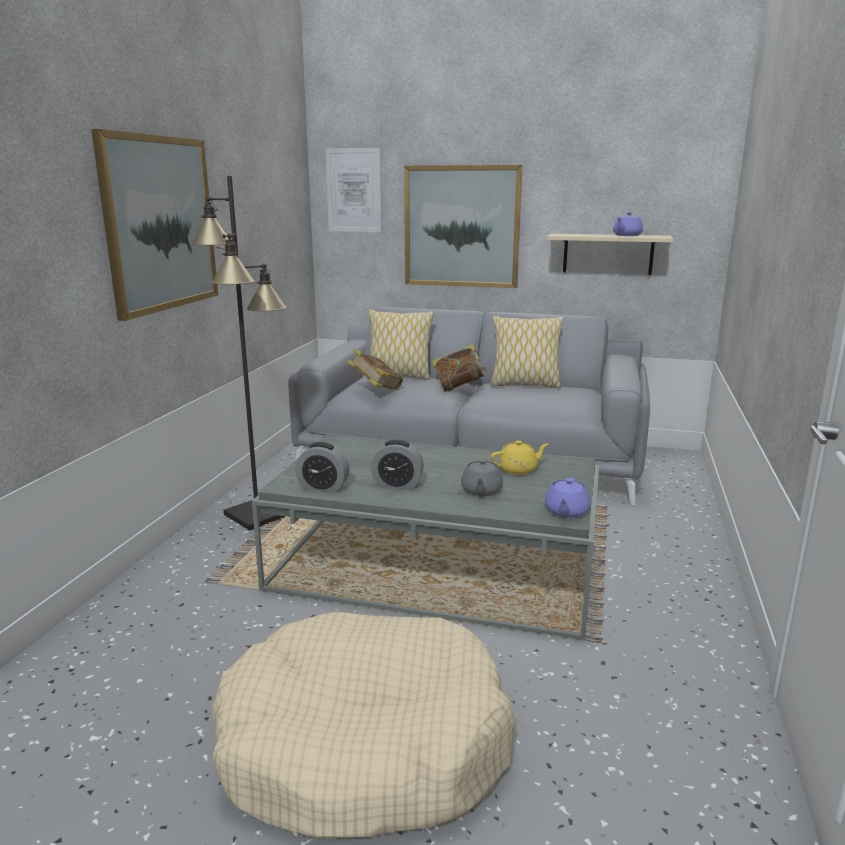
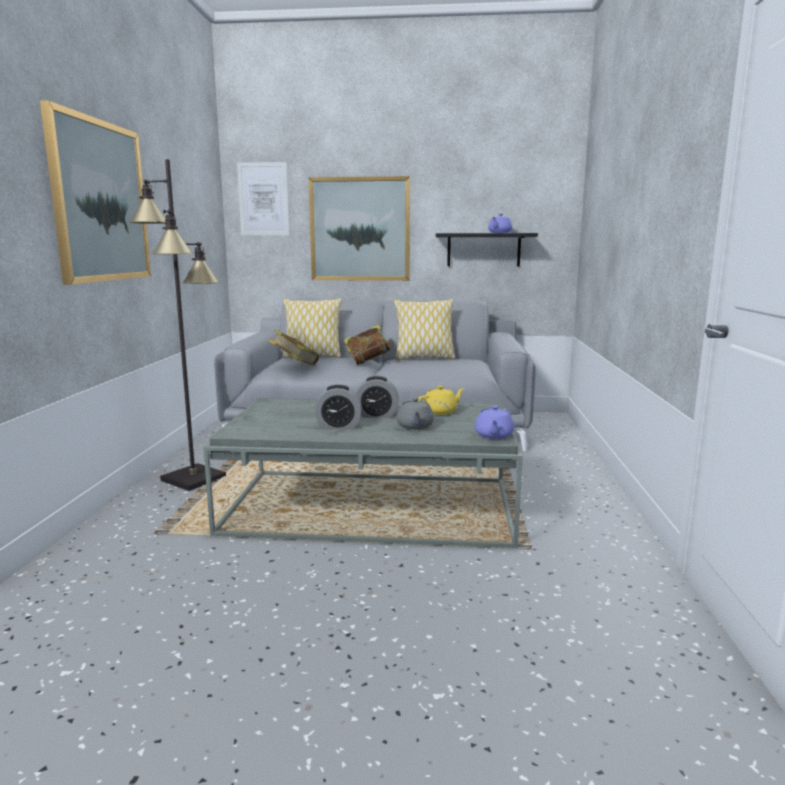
camera: 10 degrees left, 5 degrees down
beige dog bed [212,612,514,839] -> none
alarm clock [295,442,350,492] -> alarm clock moved to [356,376,399,418]
beige shelf [547,234,673,275] -> black shelf [436,233,538,266]

